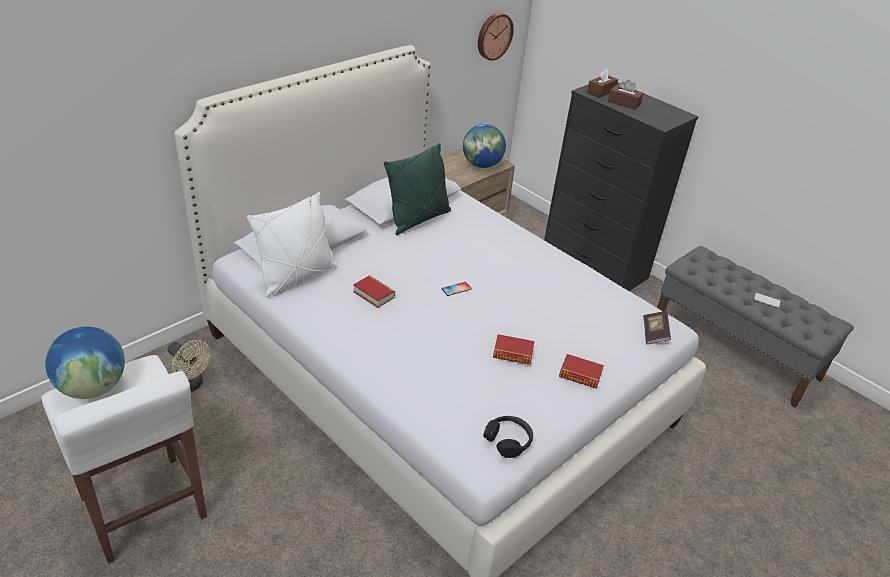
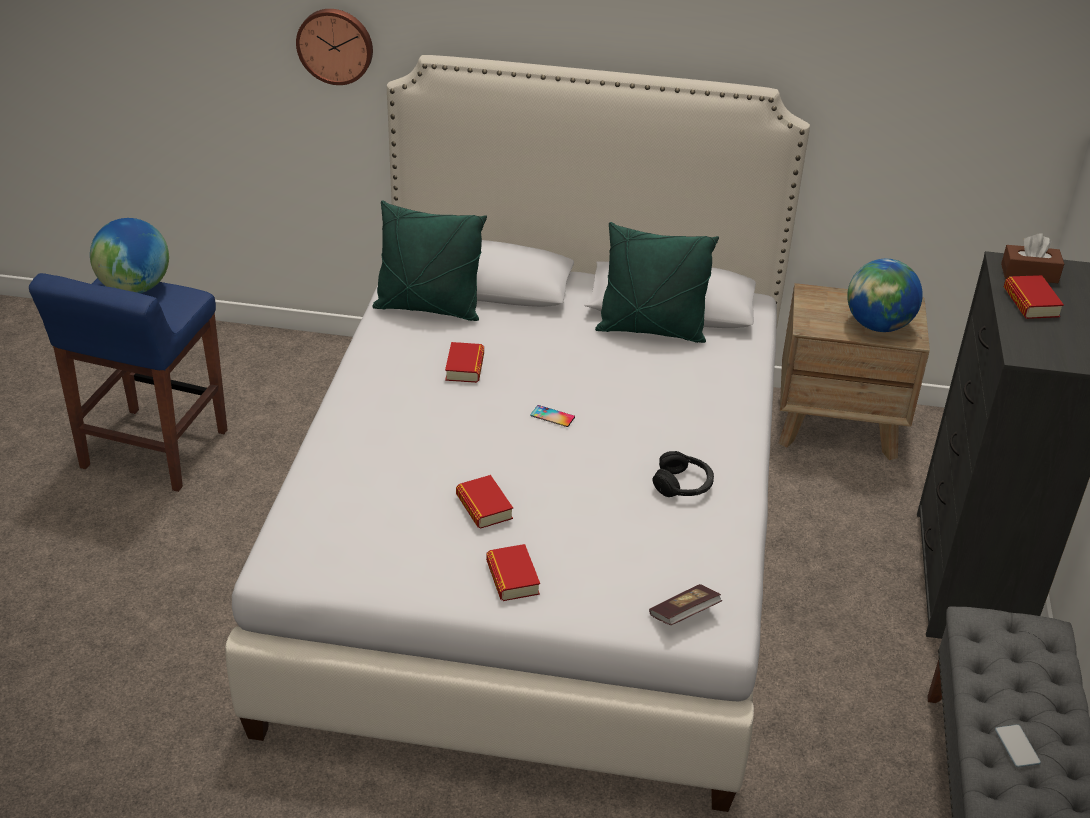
camera: 55 degrees right, 0 degrees up
white stool [41,355,207,564] -> blue stool [29,273,228,492]
beige fan [167,340,210,392] -> none
white pillow [247,192,336,297] -> green pillow [372,201,487,321]
wall clock [478,13,514,61] -> wall clock moved to [296,9,373,85]
black headphones [483,416,533,458] -> black headphones moved to [653,451,714,497]
brown tissue box [608,79,644,110] -> book [1004,275,1064,319]

